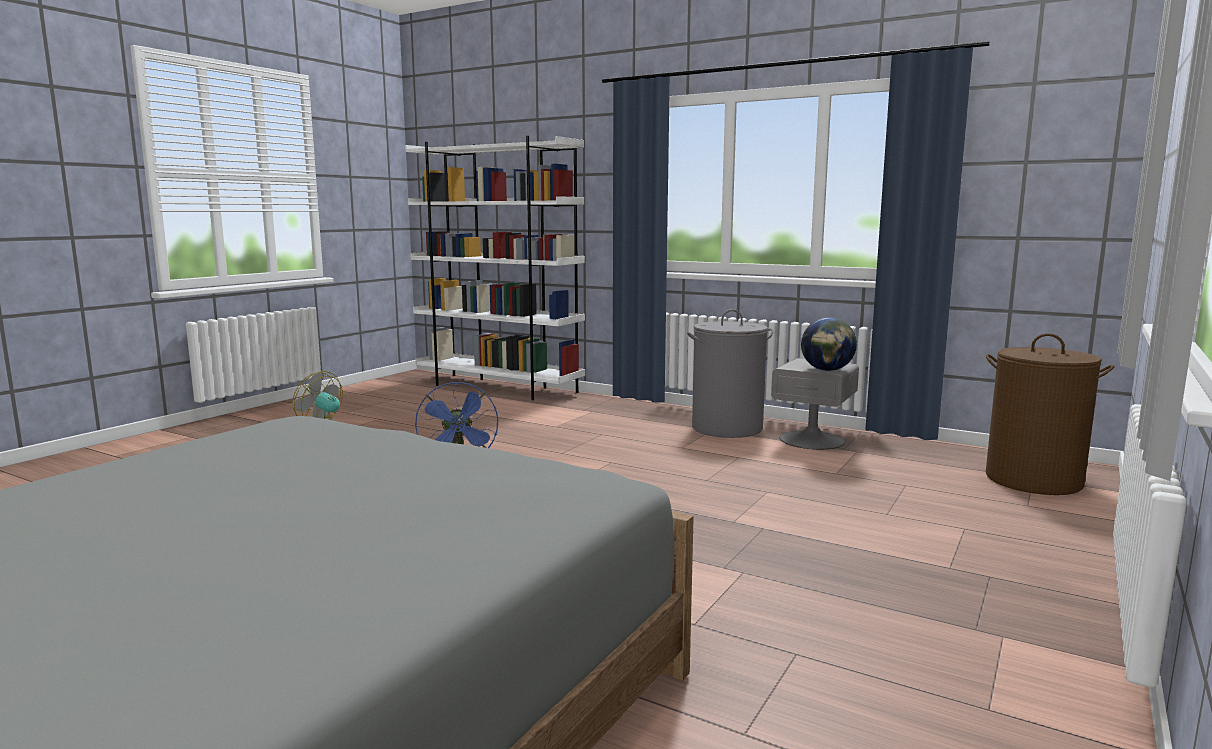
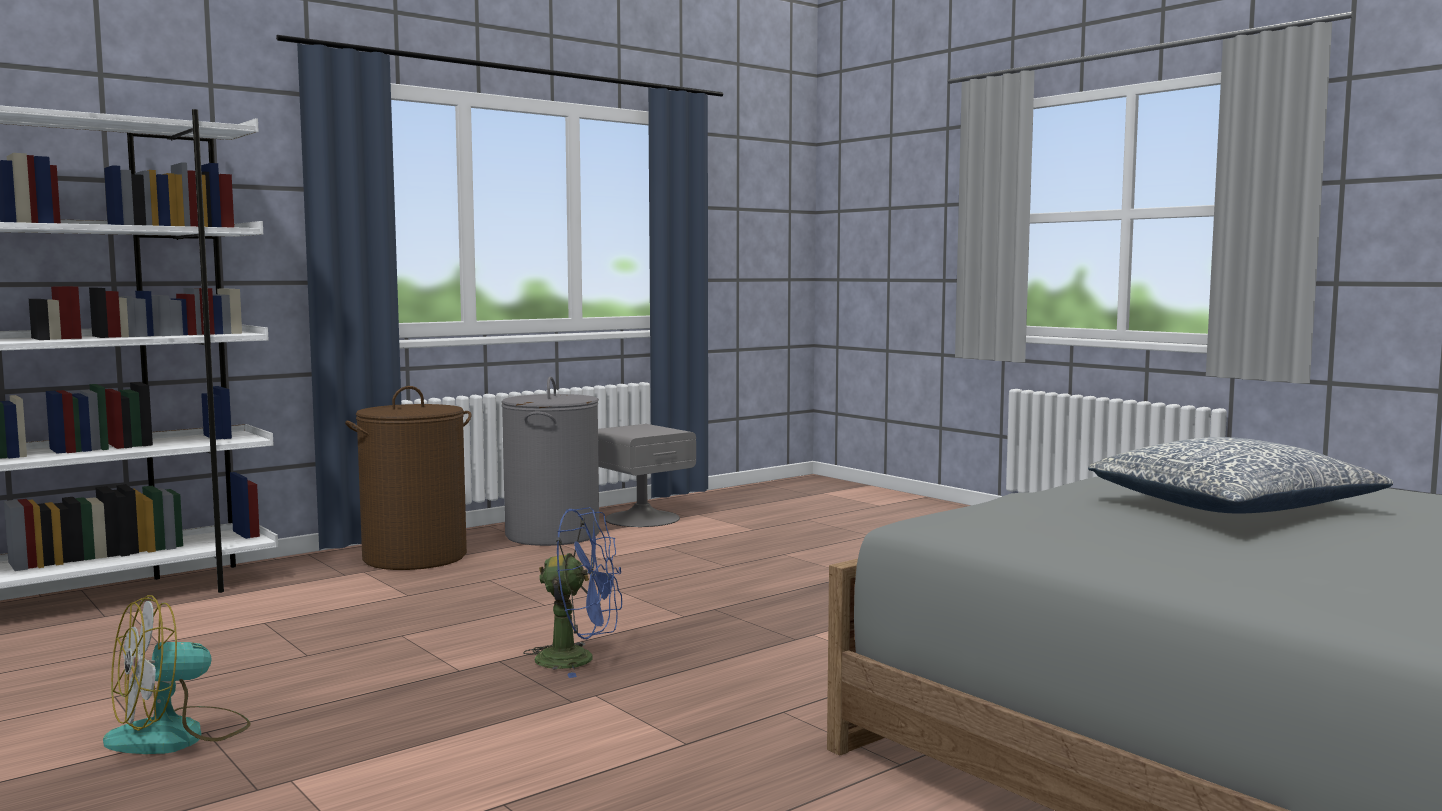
camera: 70 degrees left, 5 degrees down
globe [801,318,857,371] -> none
brown laundry basket [986,333,1114,495] -> brown laundry basket moved to [345,386,471,570]
none -> pillow [1088,437,1393,513]

